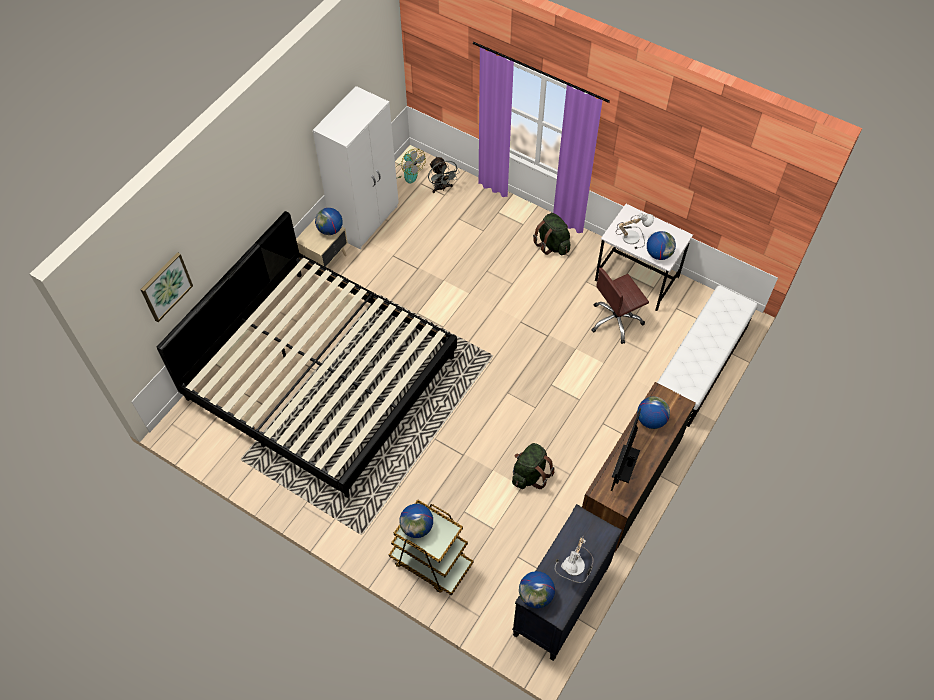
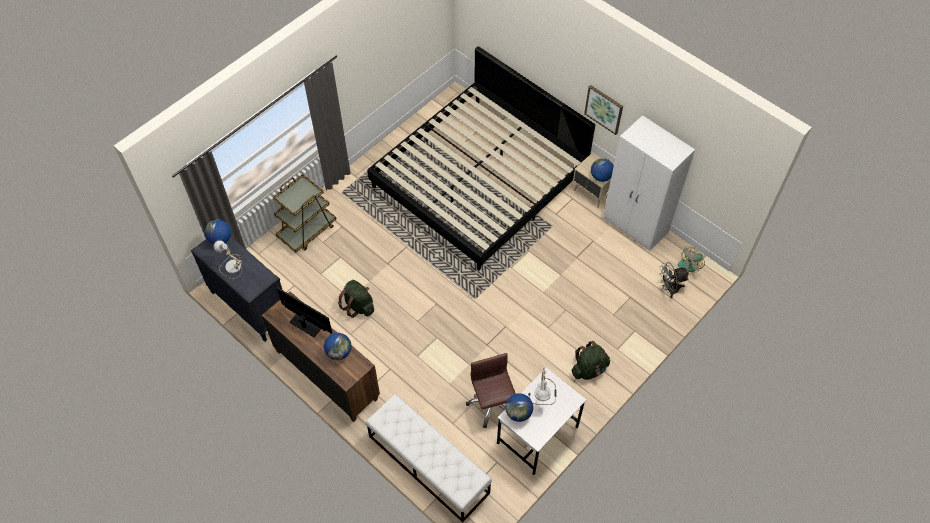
camera: 100 degrees right, 0 degrees up
picture [140,252,193,322] -> picture moved to [584,85,623,135]
globe [400,504,433,538] -> none

